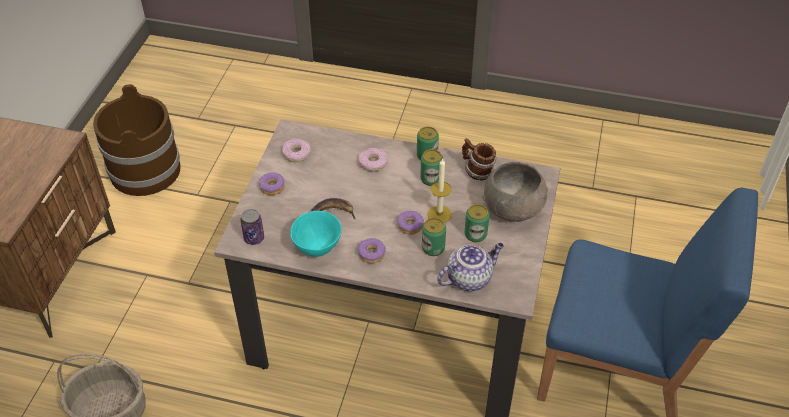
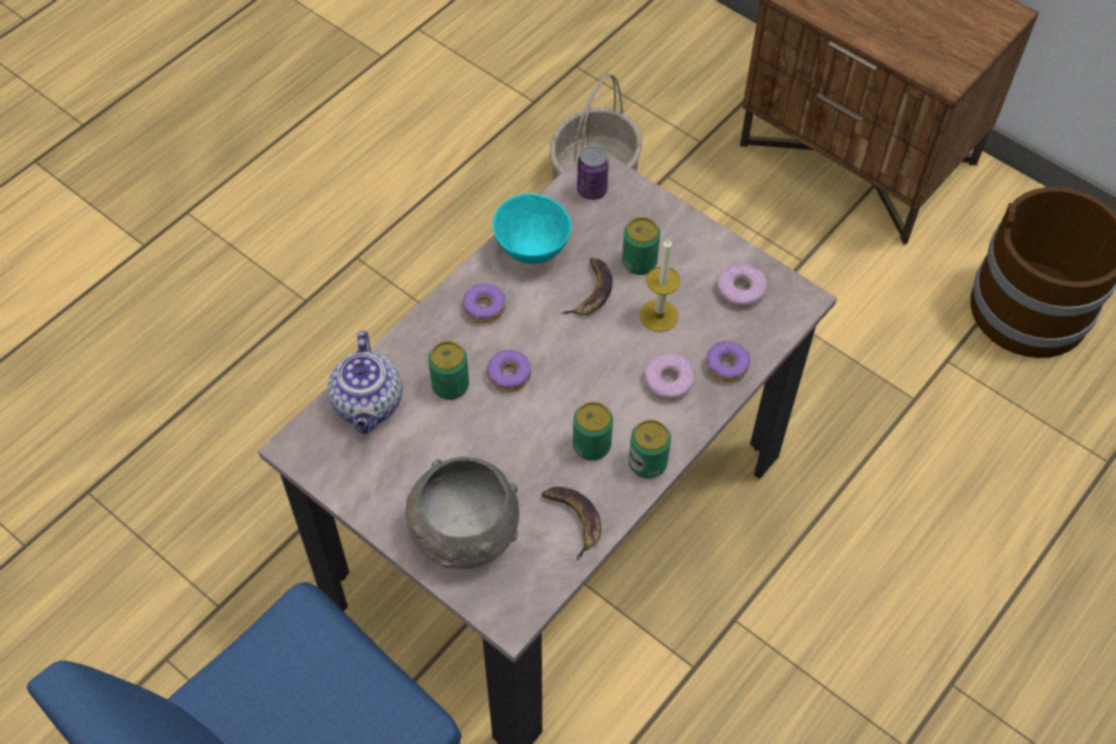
camera: 115 degrees right, 10 degrees up
donut [259,172,285,195] -> donut moved to [706,340,750,382]
candle [428,158,452,223] -> candle moved to [640,237,681,332]
mug [462,138,497,180] -> banana [541,487,601,560]
can [464,204,490,243] -> can moved to [622,217,660,275]

